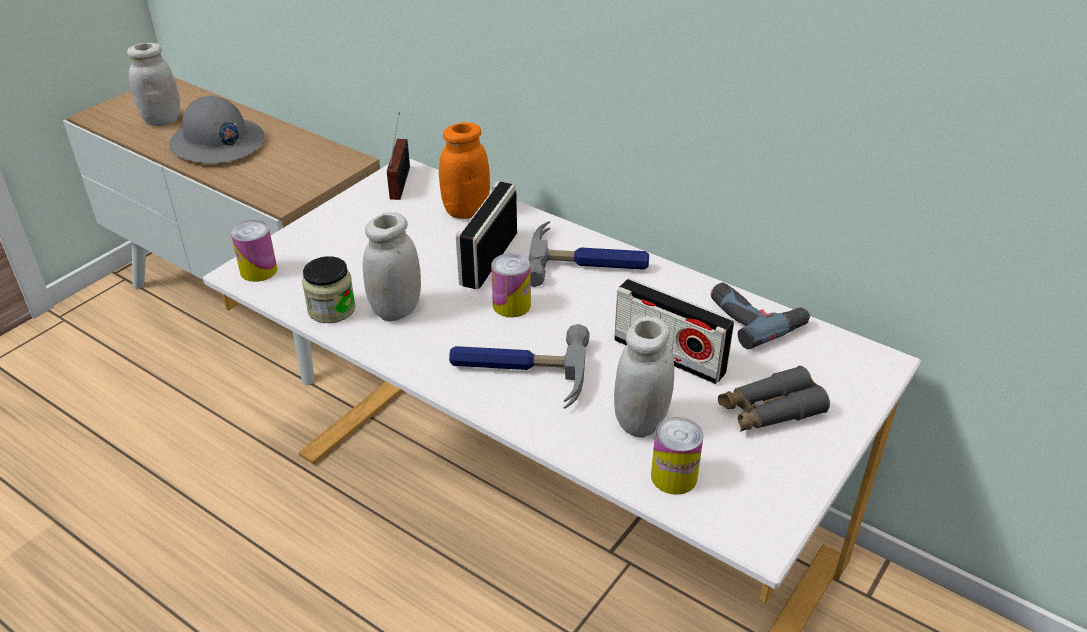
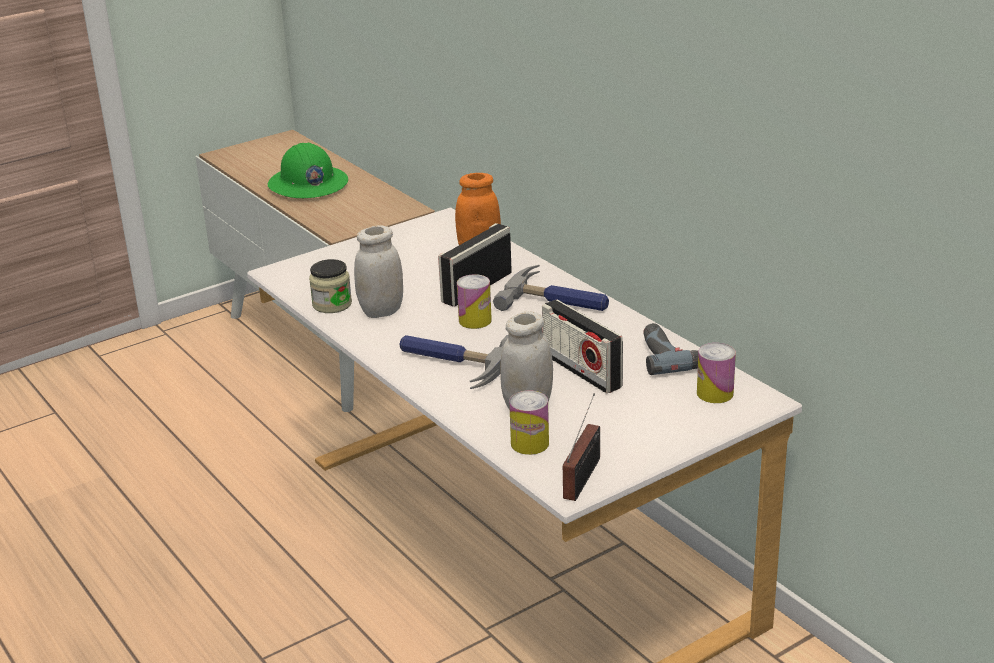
camera: 20 degrees right, 10 degrees down
white jar [127,43,180,126] -> none
grey hard hat [169,95,264,164] -> green hard hat [268,143,348,198]
can [231,220,277,282] -> can moved to [697,343,736,403]
radio [387,113,410,200] -> radio moved to [563,393,600,501]
grey binoculars [718,366,830,432] -> none

